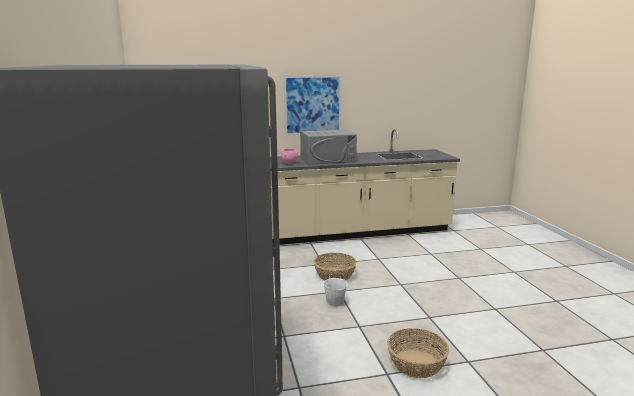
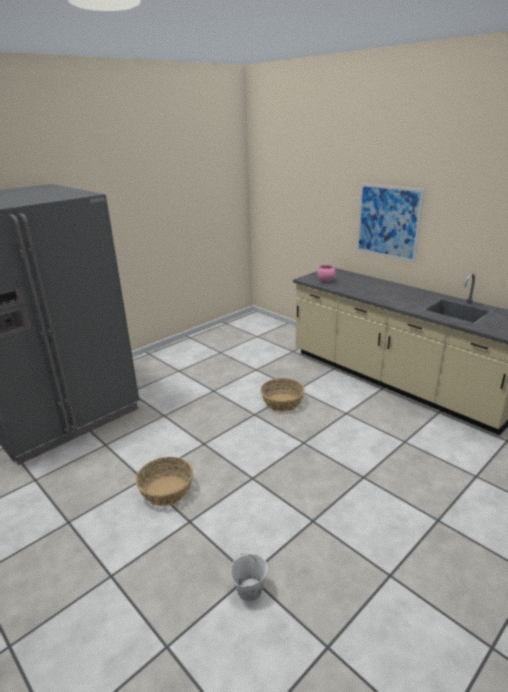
camera: 60 degrees right, 10 degrees up
grey microwave [300,130,357,165] -> none
white bucket [323,270,347,307] -> white bucket moved to [230,553,268,601]

